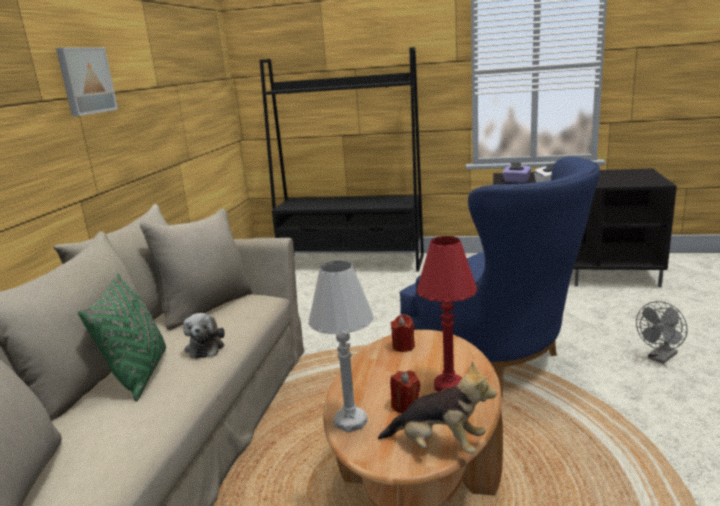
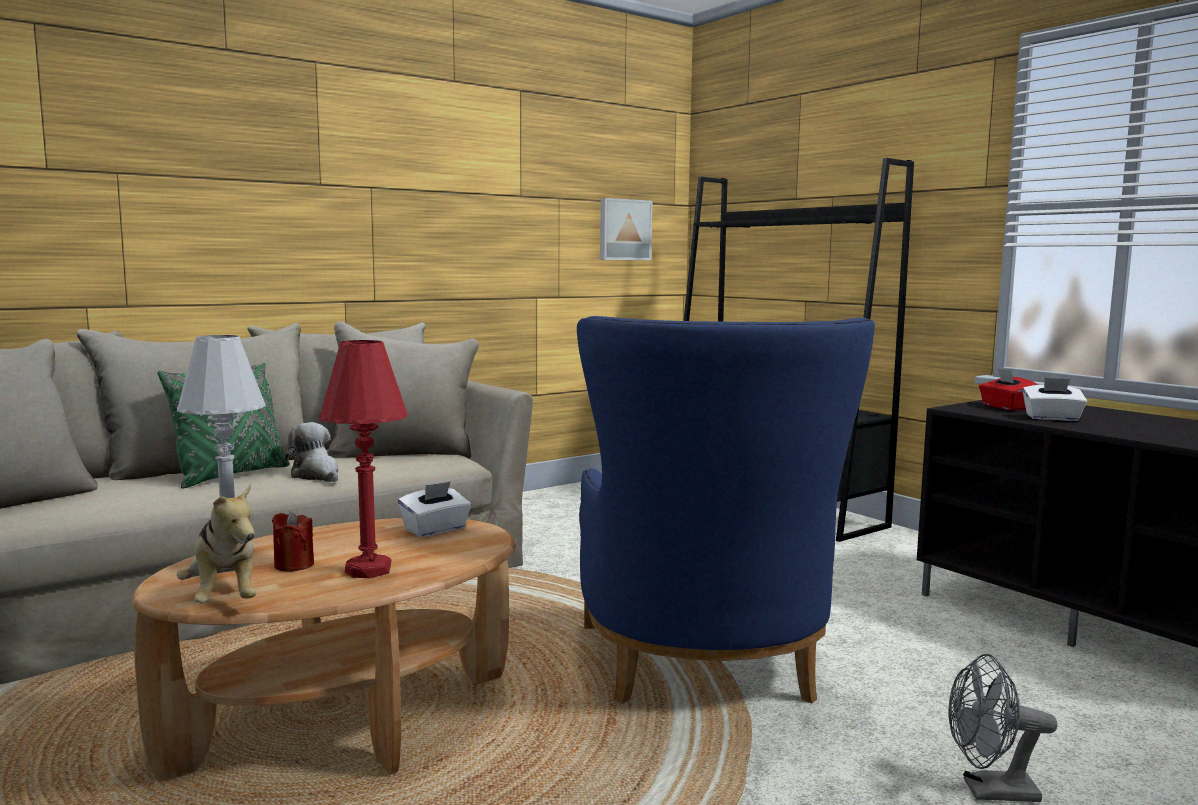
camera: 40 degrees right, 10 degrees down
picture [56,47,118,117] -> picture moved to [600,198,652,260]
plush toy [183,313,225,359] -> plush toy turned 105 degrees clockwise [285,422,339,482]
red candle [391,314,415,352] -> white tissue box [398,481,472,537]
purple tissue box [502,162,531,183] -> red tissue box [979,368,1038,411]

